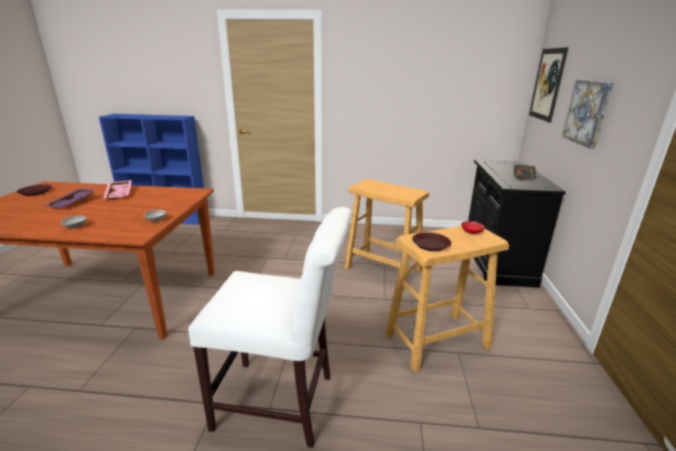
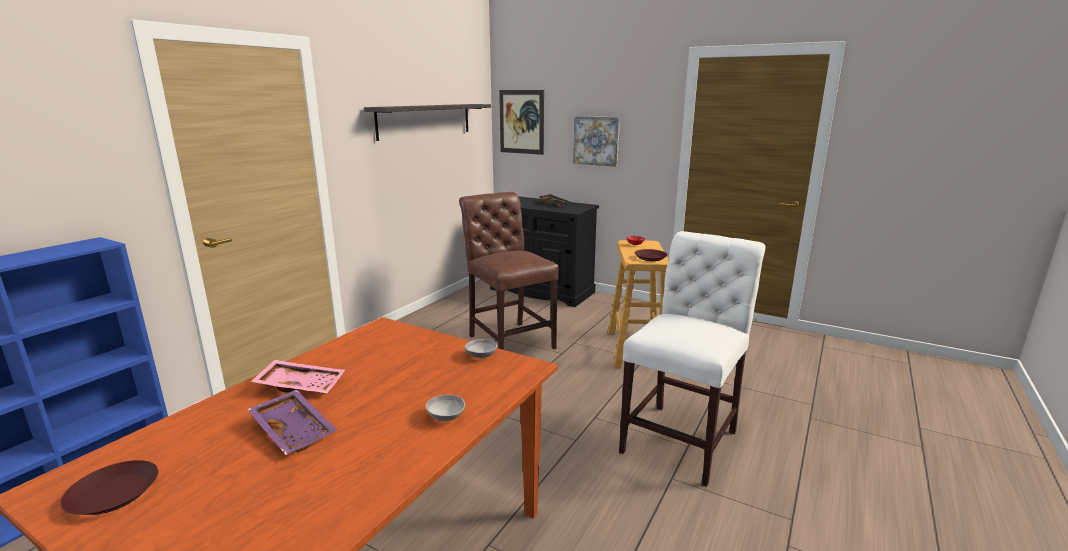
camera: 65 degrees left, 5 degrees down
beige stool [345,179,429,290] -> brown chair [459,192,559,350]
none -> shelf [364,104,491,141]

